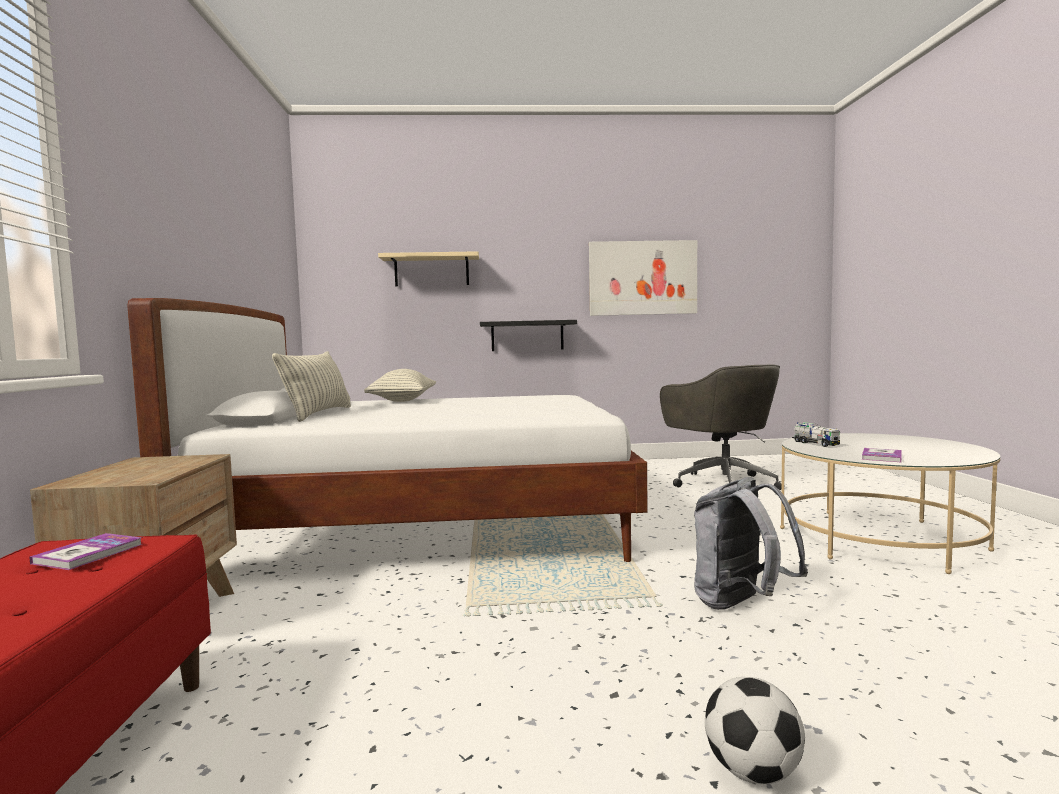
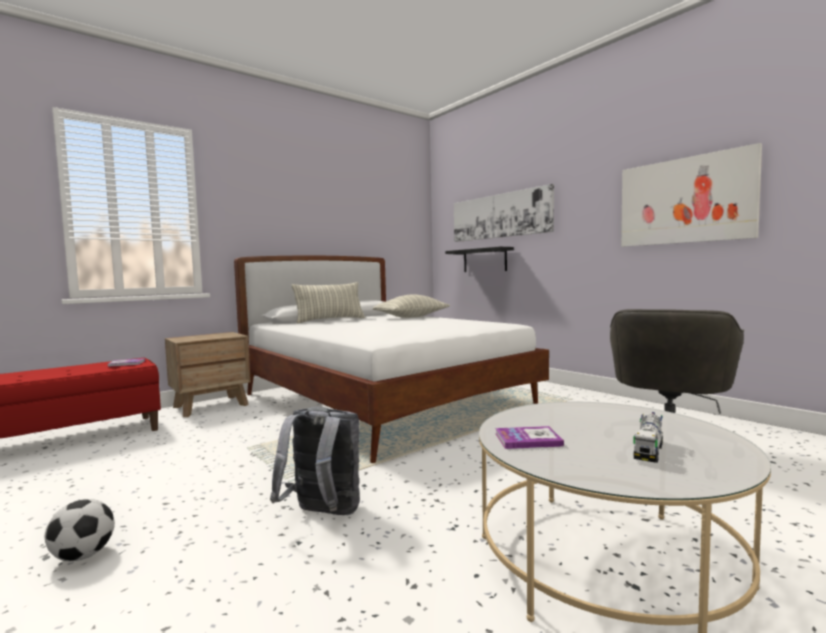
camera: 55 degrees right, 0 degrees up
beige shelf [378,251,479,286] -> picture [454,184,554,242]
black shelf [480,320,577,351] -> black shelf moved to [445,247,514,272]
toy truck [792,422,840,447] -> toy truck moved to [633,412,663,463]

